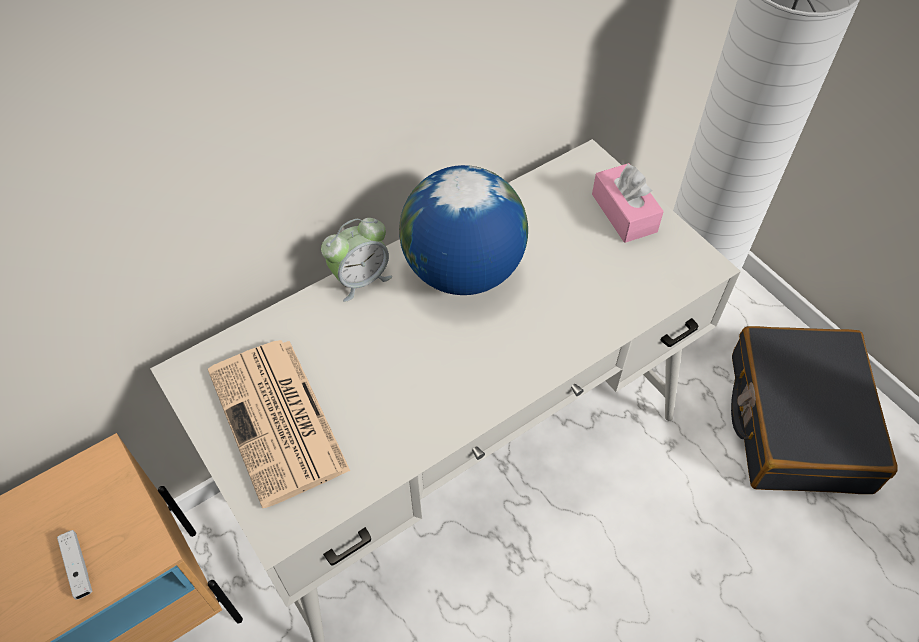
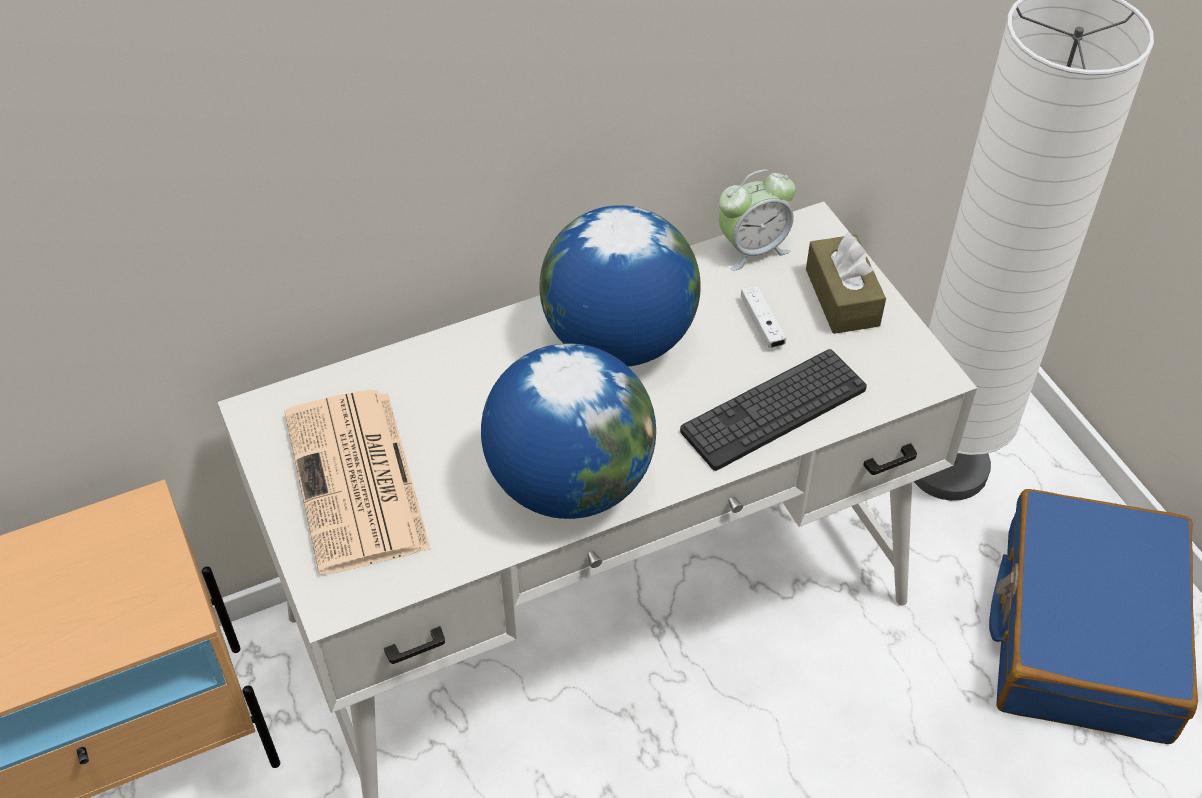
camera: 10 degrees right, 5 degrees down
white game controller [57,530,93,600] -> white game controller moved to [741,285,786,348]
alarm clock [321,218,392,302] -> alarm clock moved to [719,169,796,271]
pink tissue box [592,163,664,243] -> brown tissue box [806,233,886,334]
black suitcase [731,326,898,494] -> blue suitcase [989,489,1198,744]
none -> globe [481,343,656,519]
none -> keyboard [680,349,867,471]

